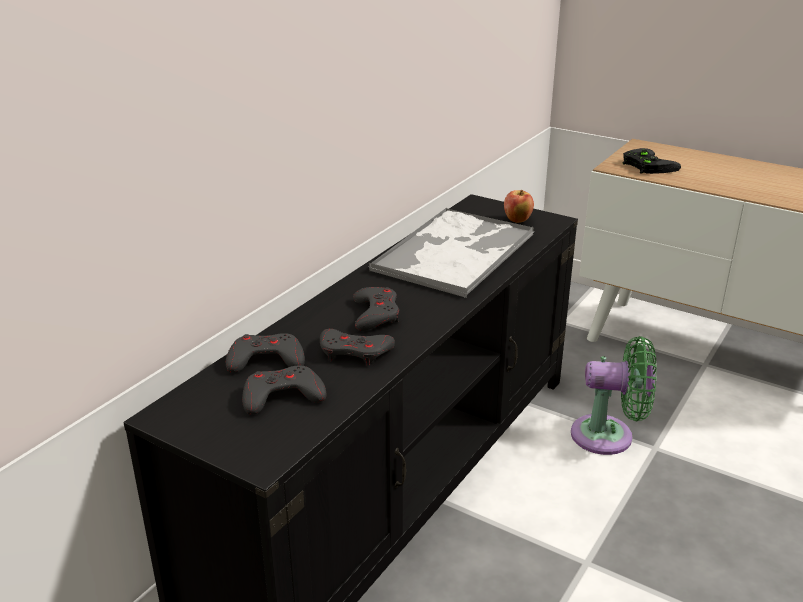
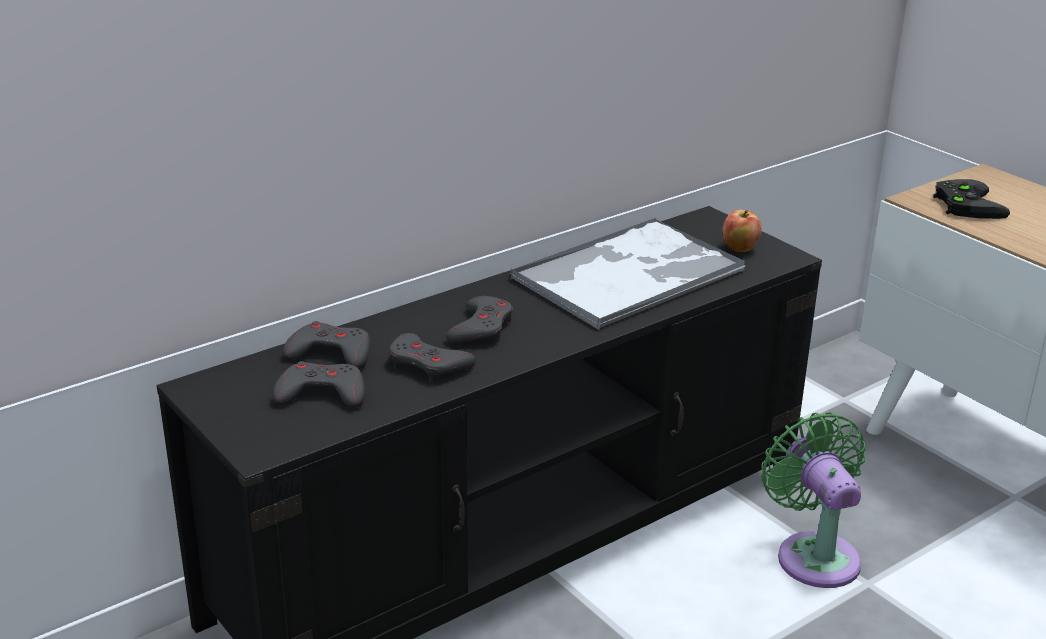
camera: 20 degrees right, 0 degrees up
green fan [571,336,657,455] -> green fan turned 135 degrees counterclockwise [761,413,865,588]

